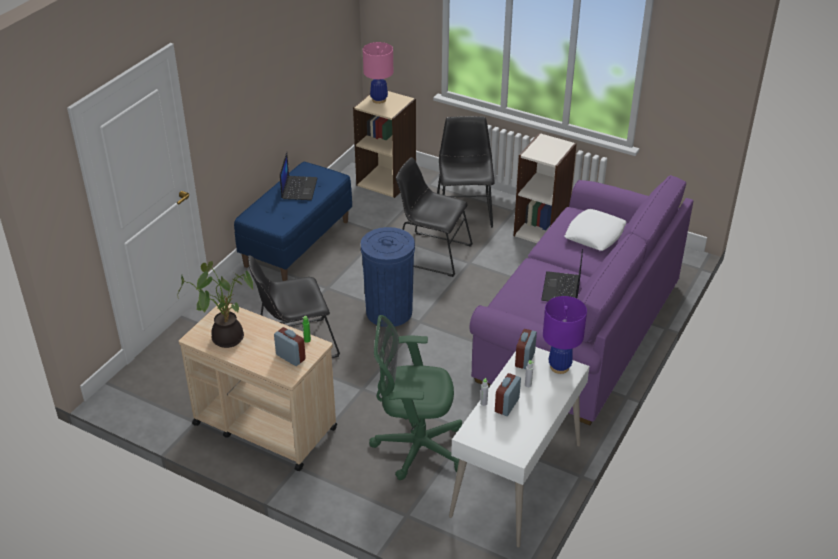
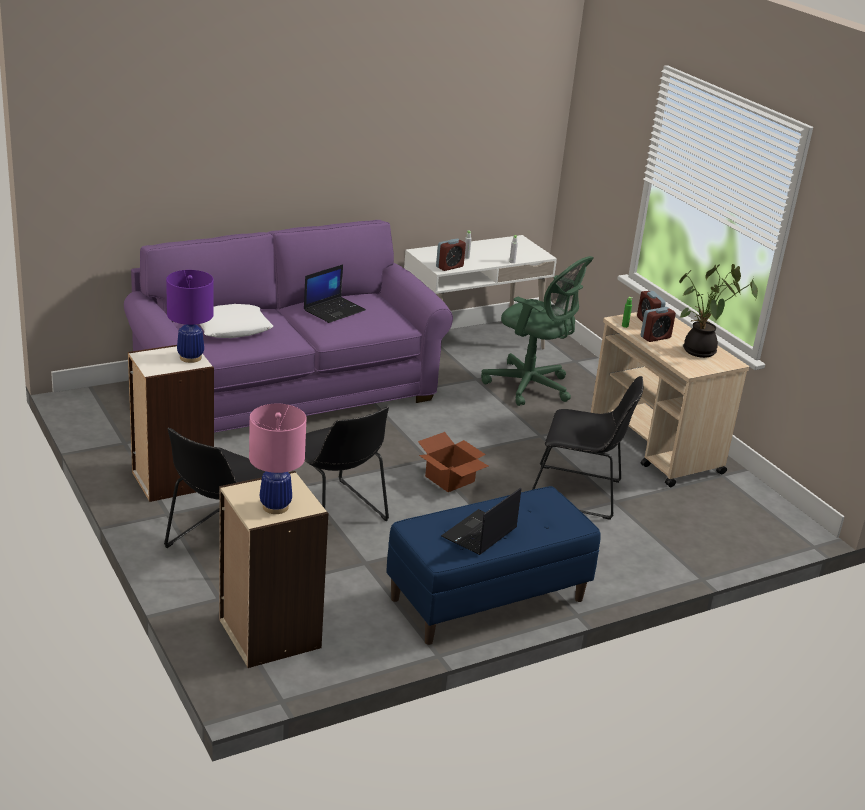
camera: 150 degrees left, 10 degrees down
blue trash can [361,227,415,327] -> cardboard box [418,432,488,492]
alarm clock [495,373,521,416] -> alarm clock moved to [641,307,676,342]
purple table lamp [543,296,587,374] -> purple table lamp moved to [166,270,214,363]

